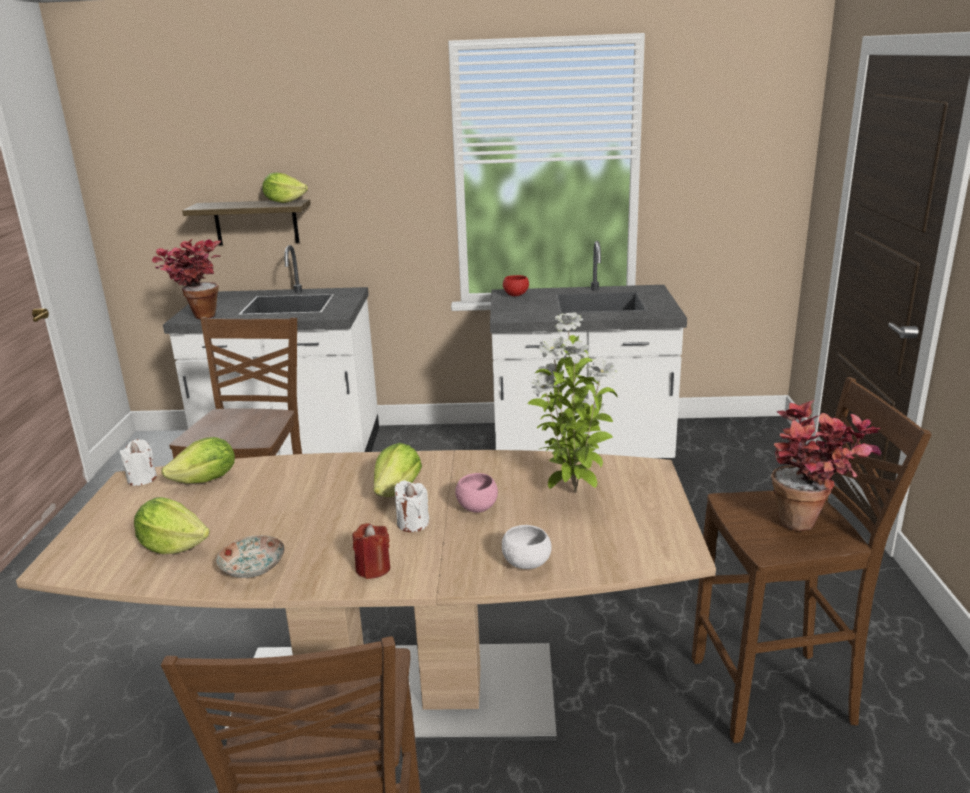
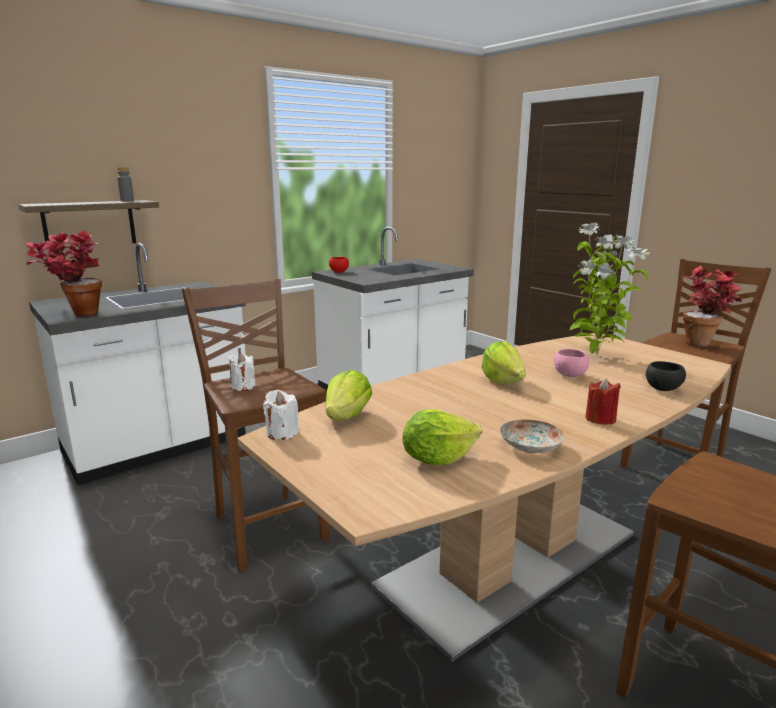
camera: 40 degrees left, 5 degrees down
lettuce [262,173,308,203] -> grey bottle [117,167,134,201]
white candle [394,480,429,532] -> white candle moved to [229,353,256,391]
white bowl [502,525,552,569] -> black bowl [646,361,686,391]

